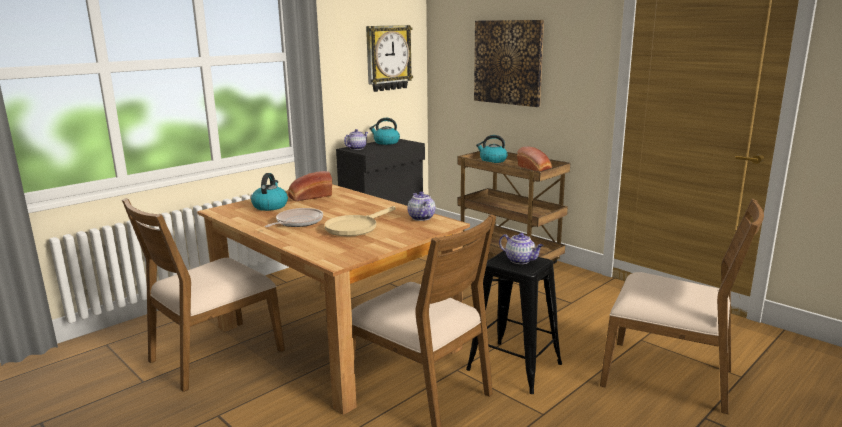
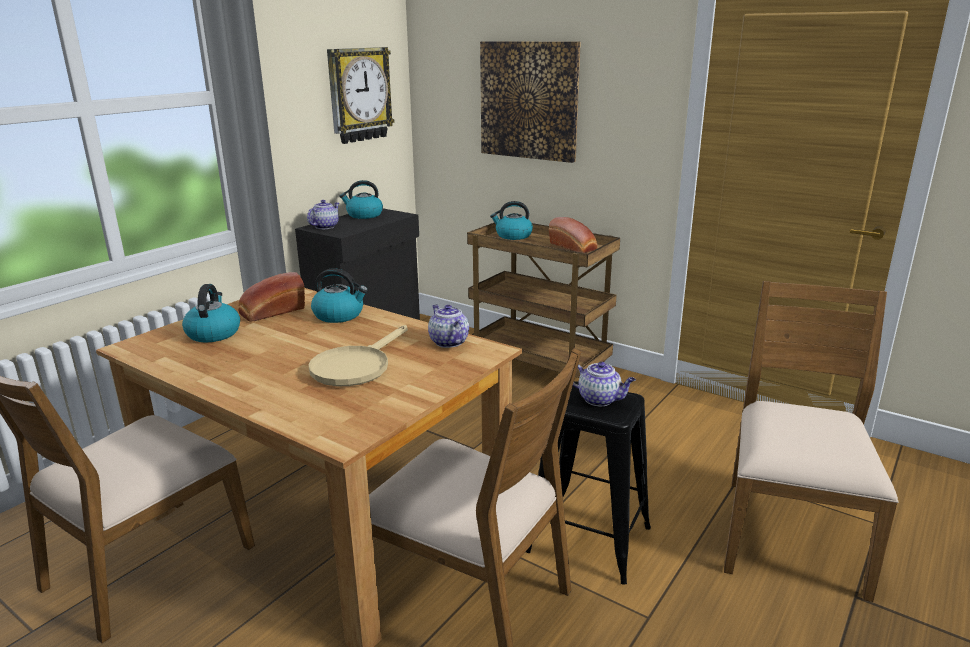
camera: 10 degrees left, 5 degrees up
frying pan [265,208,323,227] -> none
brown chair [600,199,764,414] -> brown chair turned 90 degrees counterclockwise [724,281,899,602]
none -> kettle [311,268,368,323]

